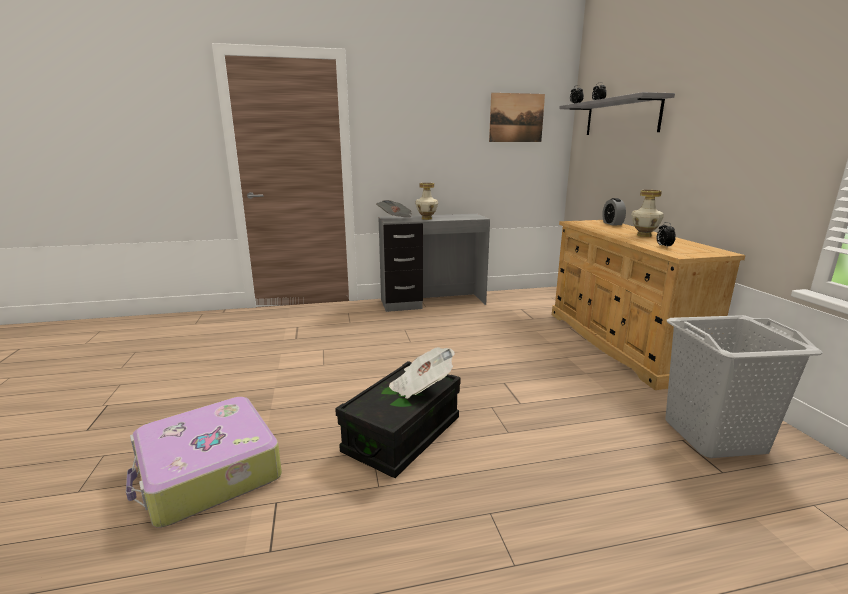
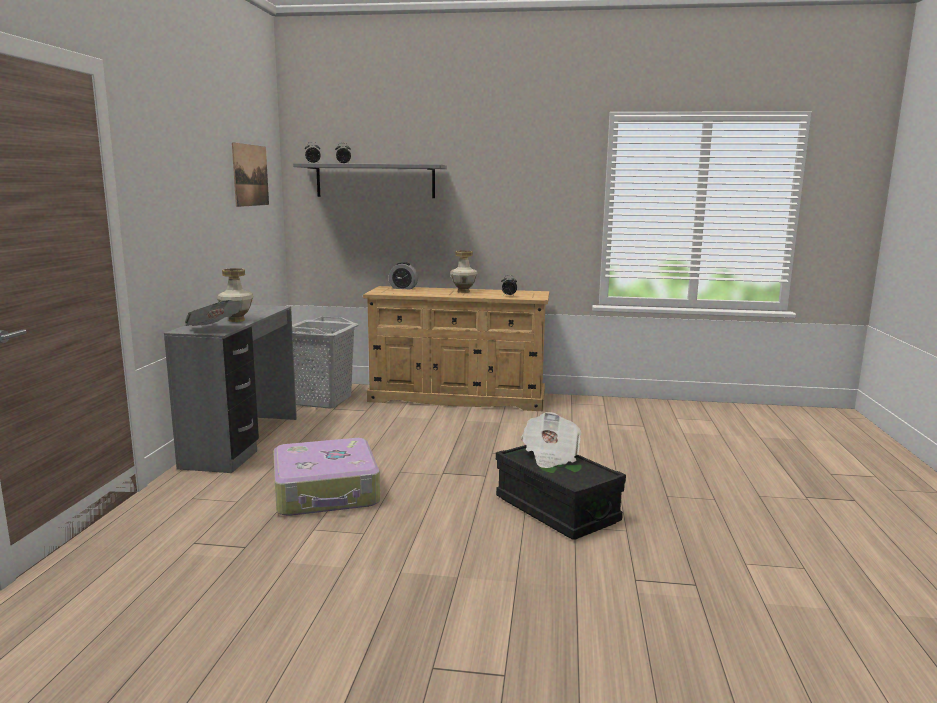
camera: 70 degrees left, 5 degrees down
suitcase [126,397,282,528] -> suitcase moved to [273,438,380,516]
grey laundry basket [665,315,823,458] -> grey laundry basket moved to [292,316,359,409]

